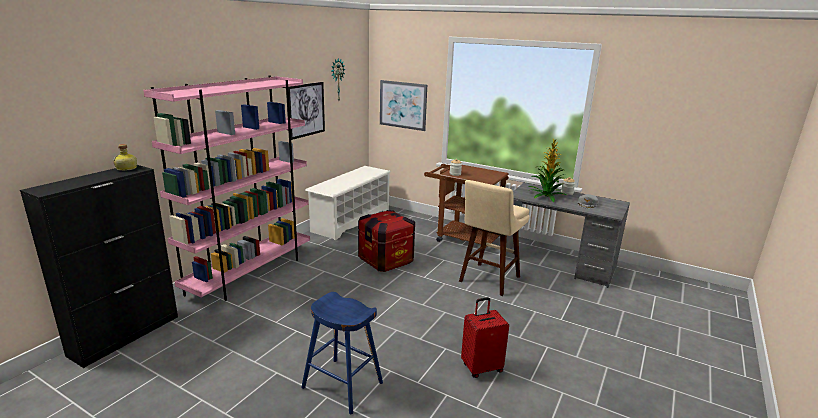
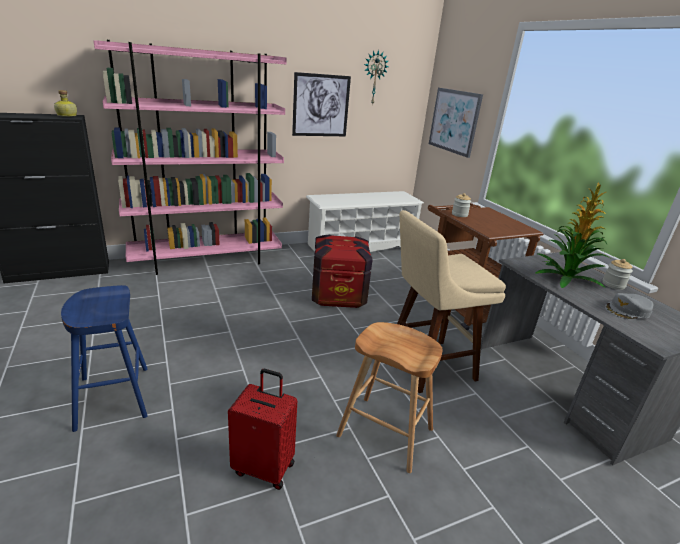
camera: 35 degrees right, 5 degrees up
none -> brown stool [336,322,443,473]

